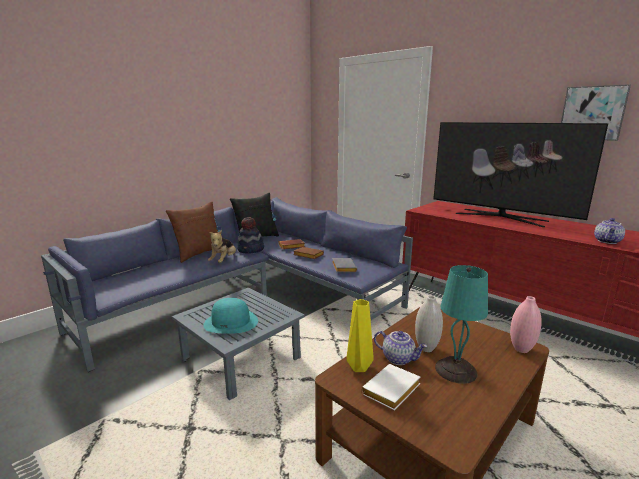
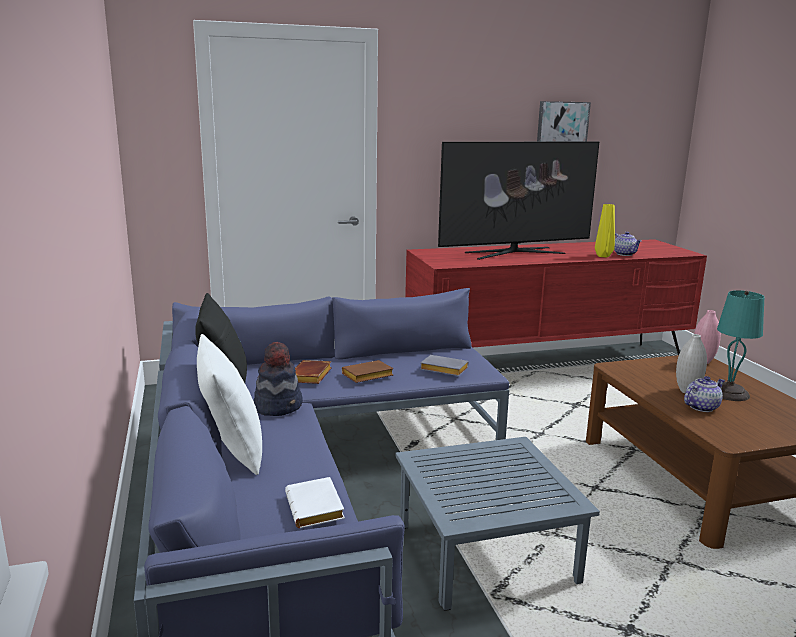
camera: 60 degrees left, 0 degrees up
brown pillow [166,201,221,263] -> white pillow [197,334,262,475]
turquoise hat [203,298,258,334] -> none
plush toy [208,230,236,263] -> none
yellow vase [346,299,374,372] -> yellow vase moved to [595,204,615,258]
white book [361,364,420,410] -> white book moved to [285,477,345,528]

